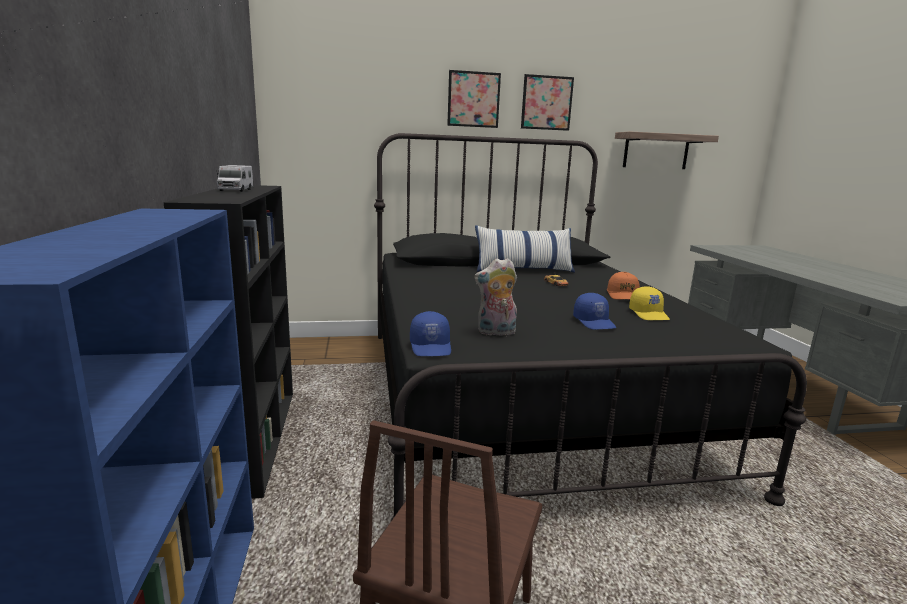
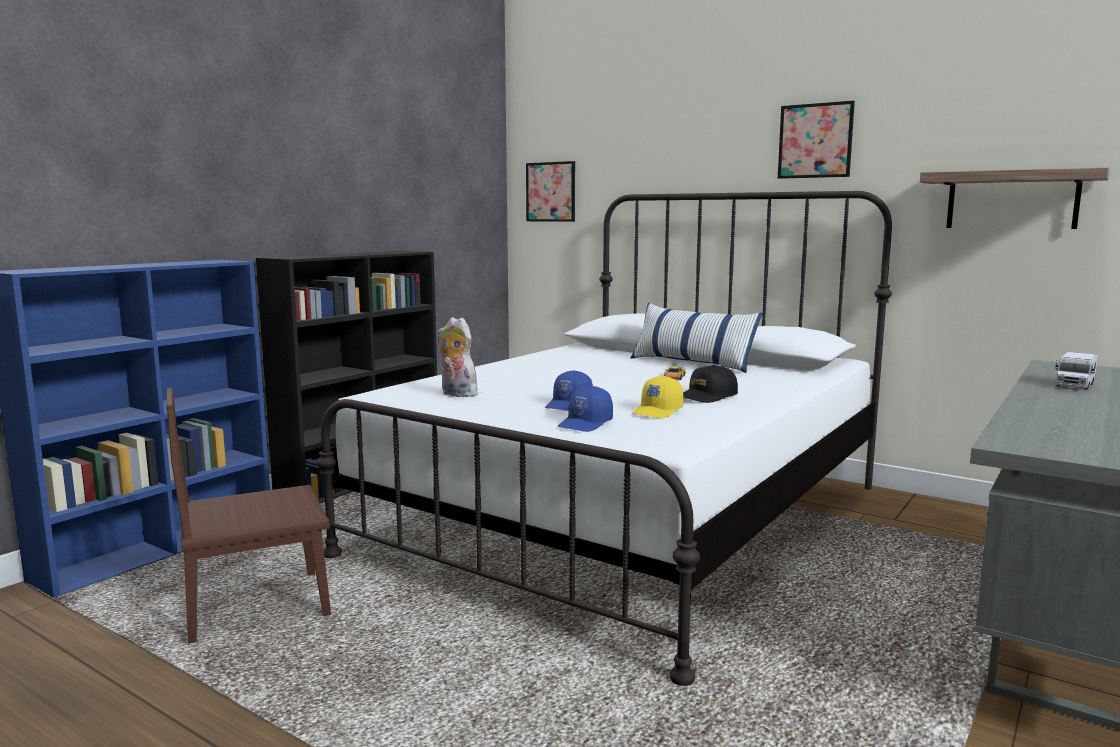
camera: 45 degrees right, 5 degrees down
toy truck [217,165,254,192] -> toy truck moved to [1055,352,1098,390]
black bed [374,133,807,521] -> white bed [317,191,892,686]
blue cap [410,311,451,356] -> blue cap moved to [558,386,613,432]
picture [447,70,501,128] -> picture moved to [526,161,575,222]
orange cap [607,272,640,299] -> black cap [683,365,738,403]

